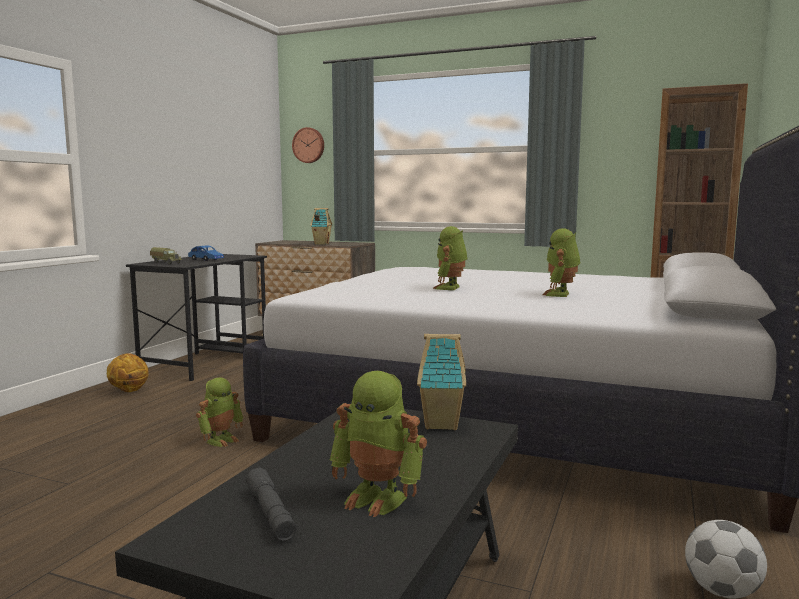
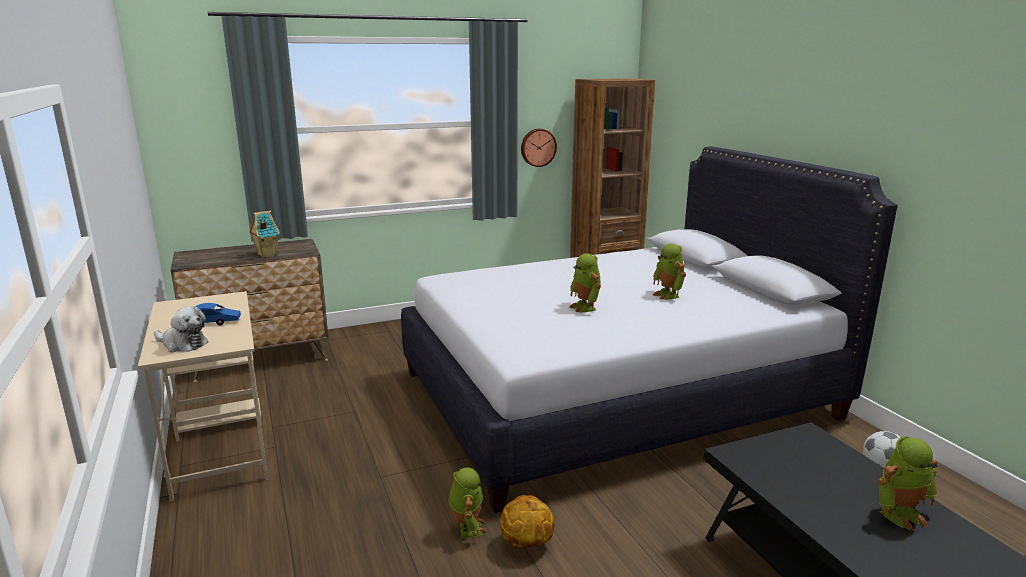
camera: 45 degrees left, 10 degrees up
basketball [107,353,148,392] -> basketball moved to [500,495,554,548]
black desk [126,254,267,381] -> beige desk [138,291,268,501]
toy truck [150,247,182,264] -> plush toy [154,306,208,352]
grey flashlight [246,468,296,542] -> none
wall clock [292,127,324,163] -> wall clock moved to [521,129,557,167]
toy house [417,334,466,430] -> none

